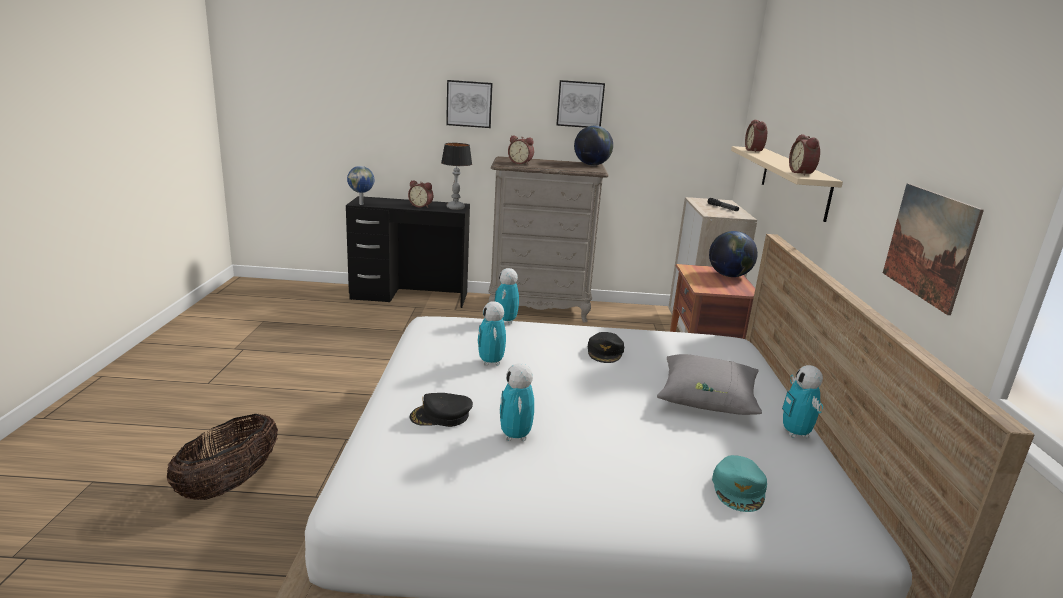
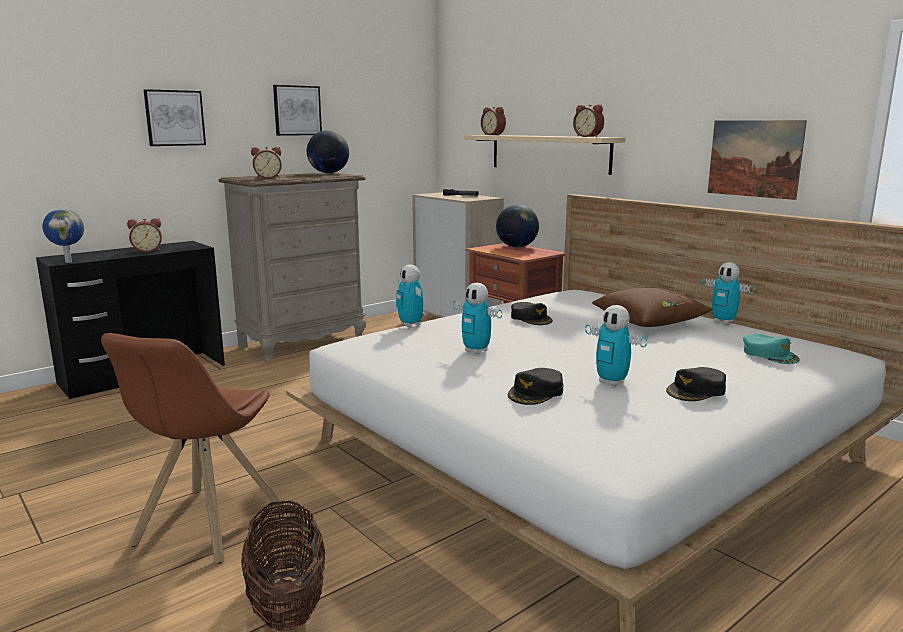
camera: 40 degrees left, 5 degrees down
table lamp [441,143,472,210] -> none
grey pillow [657,354,762,415] -> brown pillow [592,287,713,327]
none -> brown chair [101,333,283,564]
none -> black cap [666,367,726,401]

